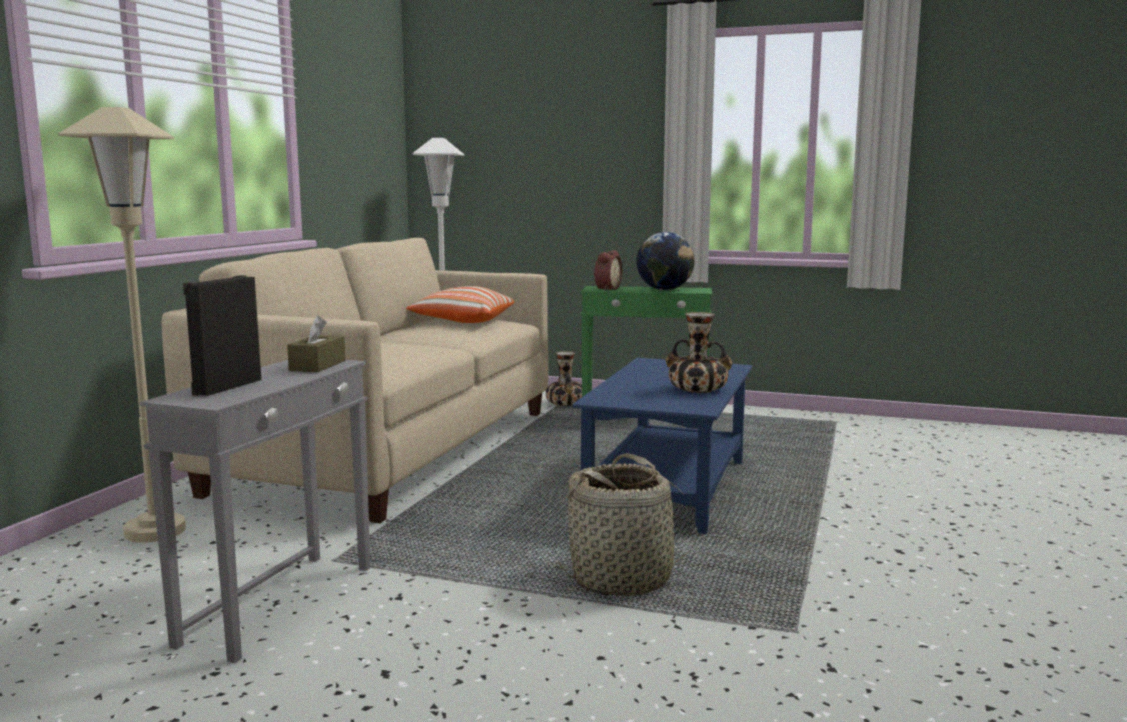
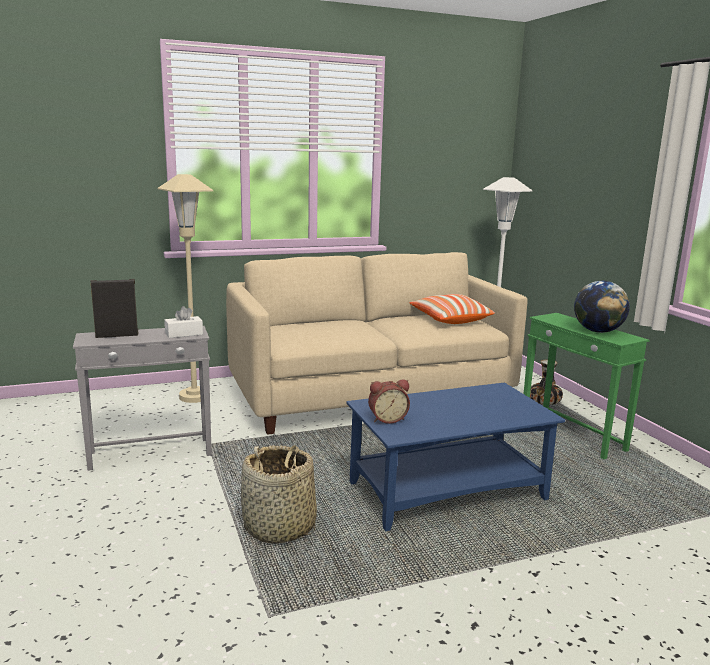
camera: 50 degrees right, 5 degrees up
brown tissue box [287,315,345,372] -> white tissue box [164,306,203,338]
alarm clock [594,250,623,291] -> alarm clock moved to [368,380,410,424]
vase [665,312,733,393] -> none

